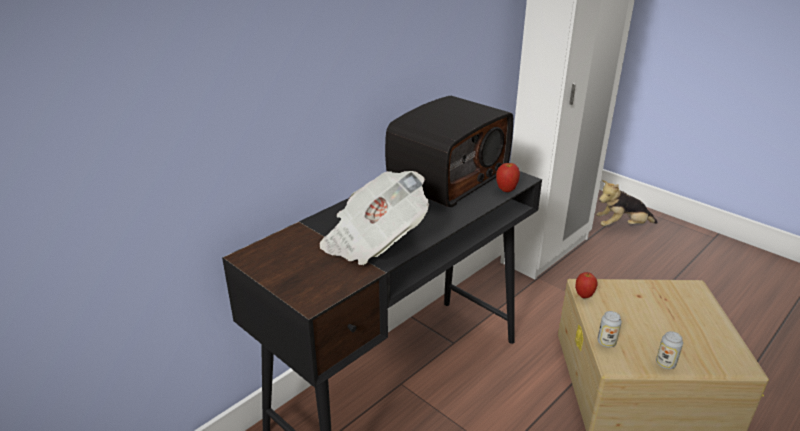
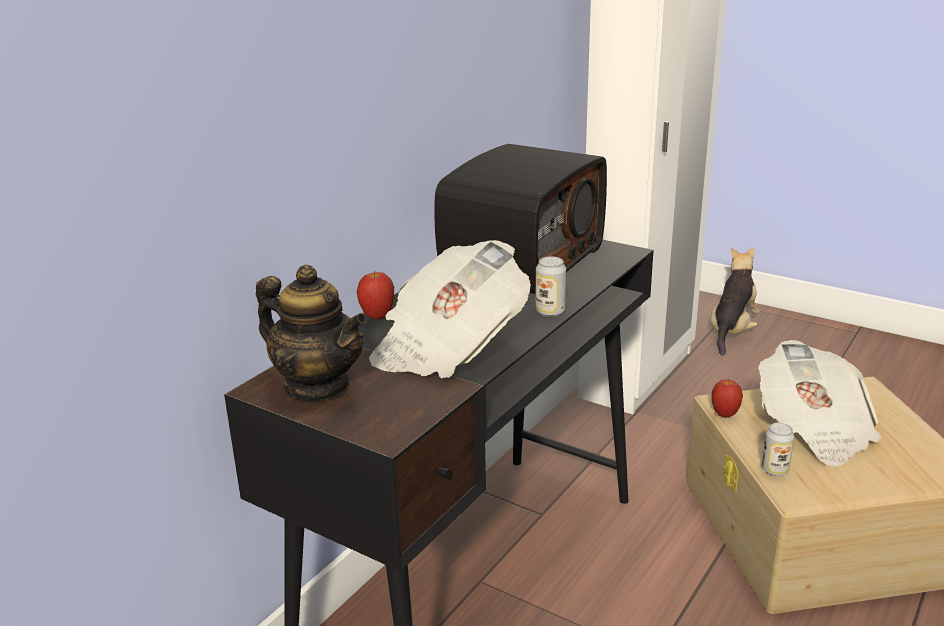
camera: 10 degrees left, 5 degrees down
apple [496,162,520,192] -> apple moved to [357,271,394,319]
plush toy [596,180,658,226] -> plush toy turned 135 degrees clockwise [710,247,760,356]
can [656,331,683,369] -> can moved to [535,256,566,317]
none -> teapot [256,265,367,400]
none -> newspaper [758,340,881,467]

